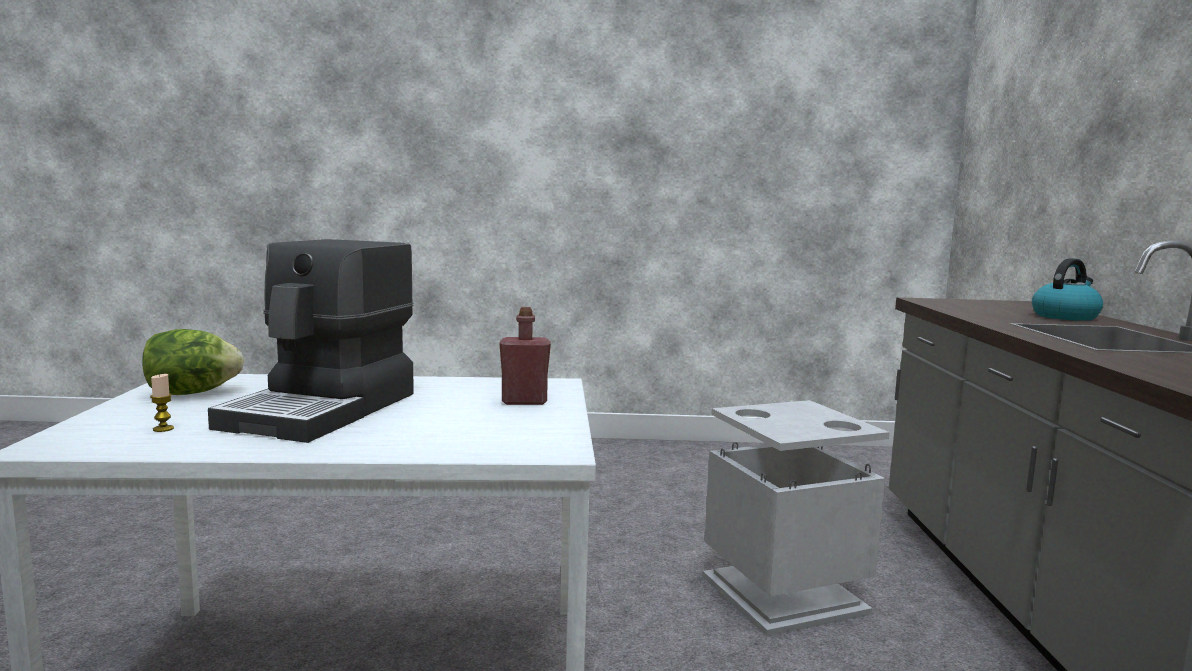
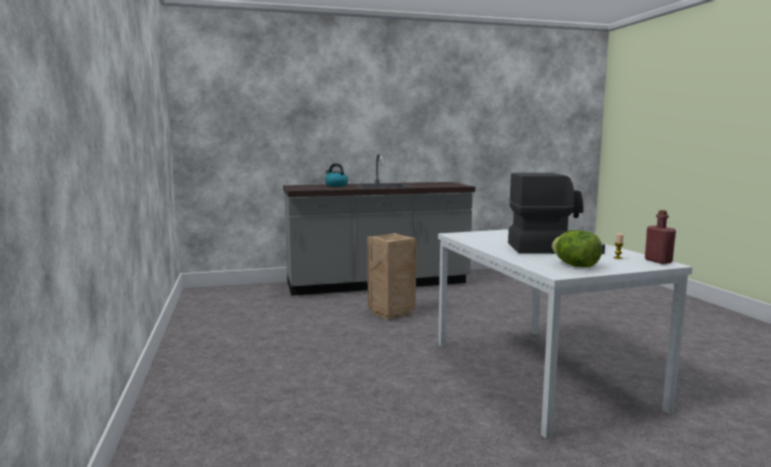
camera: 105 degrees left, 0 degrees up
red bottle [499,307,551,405] -> red bottle moved to [645,210,676,264]
grey trash can [703,400,890,637] -> crate [367,233,416,320]

